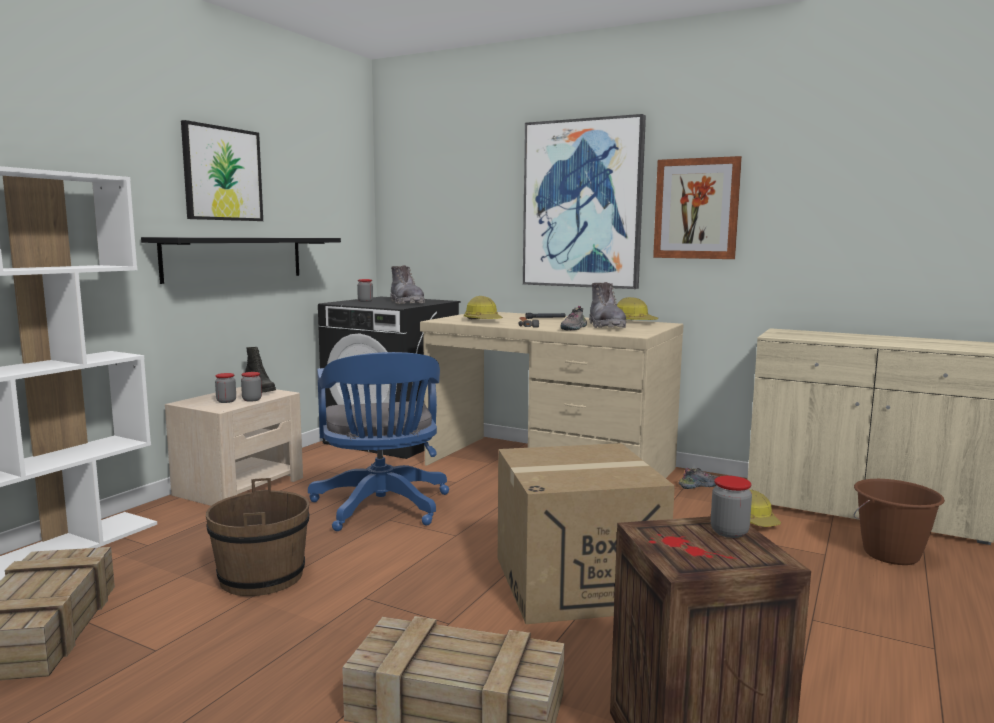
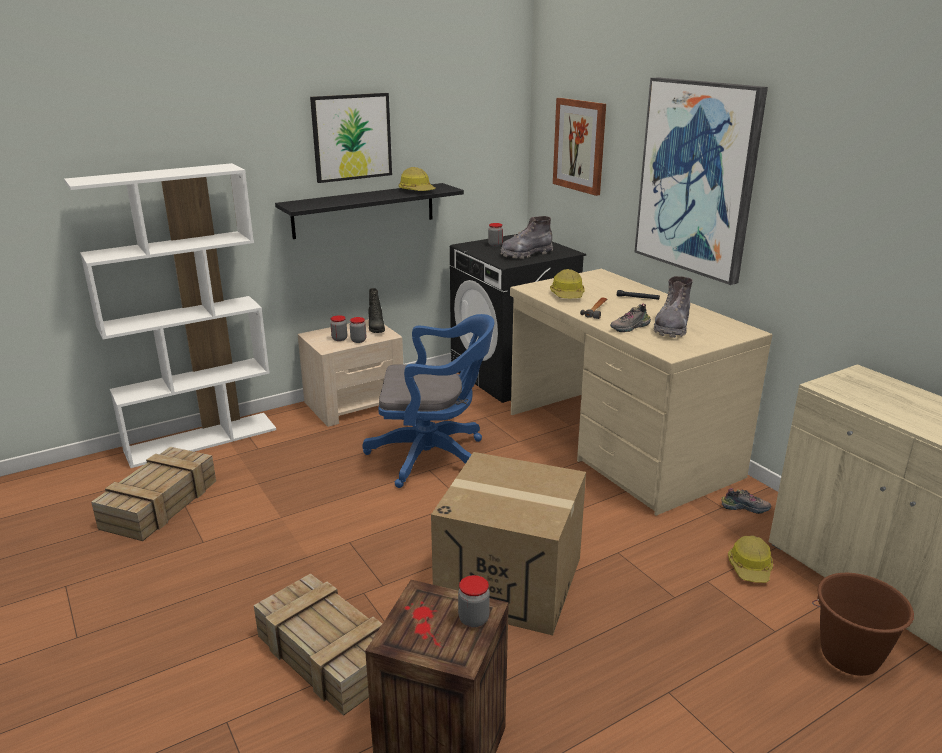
camera: 30 degrees right, 15 degrees up
brown bucket [206,478,309,596] -> none
blue office chair [308,352,449,531] -> blue office chair turned 105 degrees counterclockwise [363,314,494,488]
grey boot [390,265,425,304] -> grey boot turned 60 degrees clockwise [501,216,553,259]
hard hat [617,297,658,320] -> hard hat moved to [398,167,436,191]
picture [653,156,742,259] -> picture moved to [553,98,606,196]

